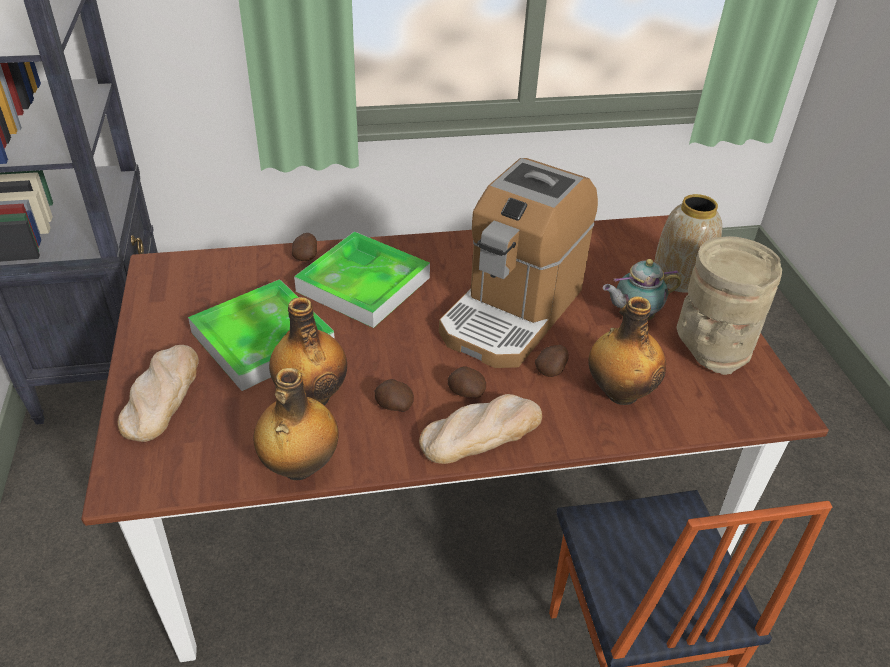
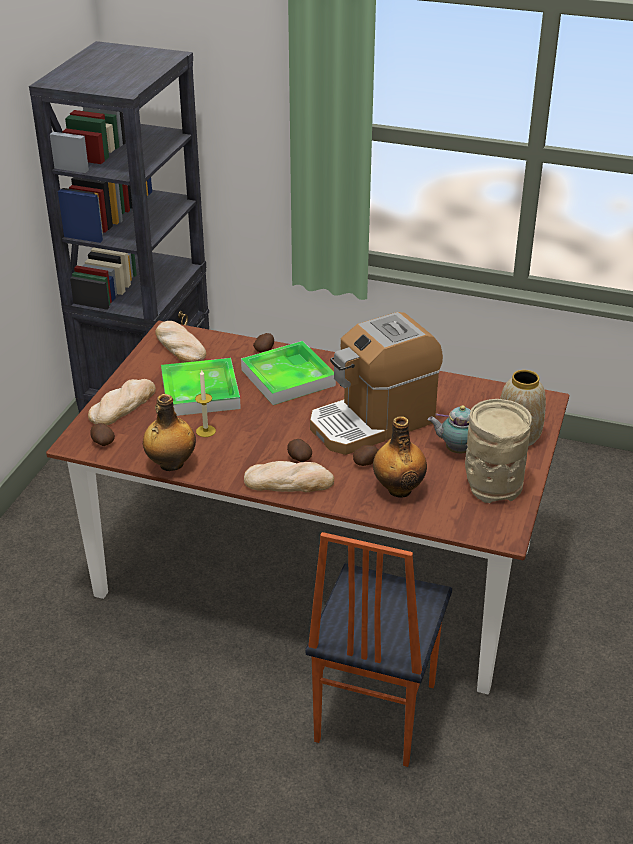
camera: 30 degrees right, 5 degrees down
bottle [269,297,347,405] -> candle [195,370,216,437]
potato [374,379,414,412] -> potato moved to [90,423,115,446]
none -> bread [155,321,206,363]

